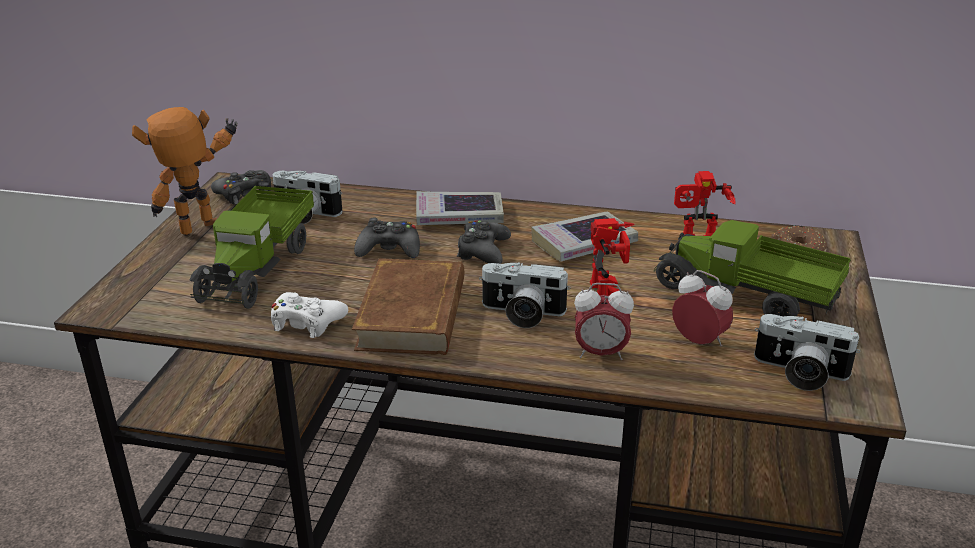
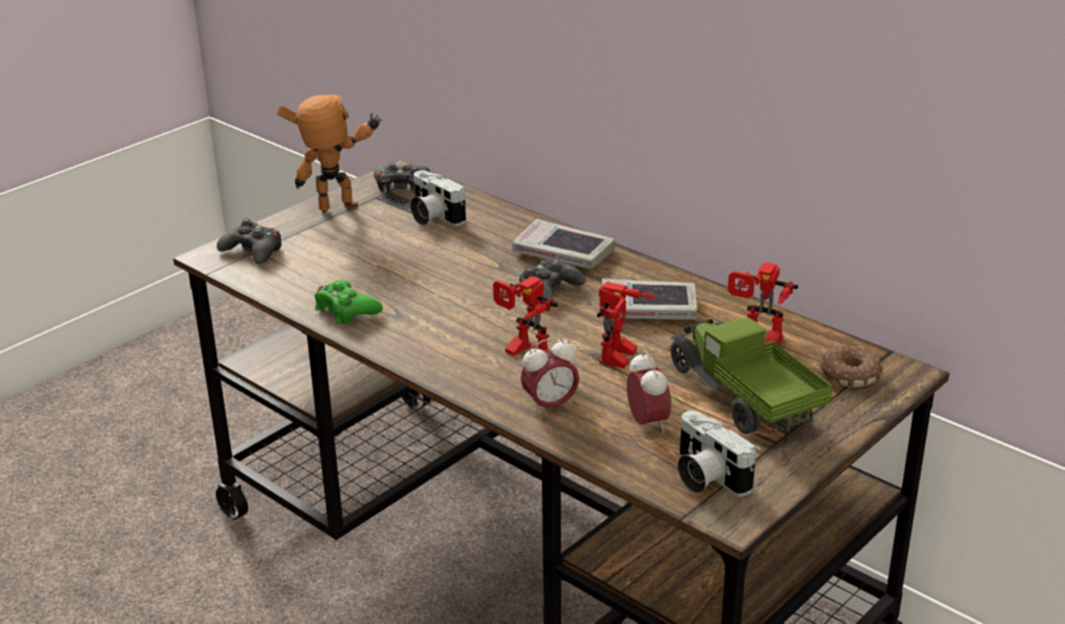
camera: 30 degrees right, 0 degrees up
toy truck [190,186,314,309] -> none
white game controller [271,292,348,338] -> green game controller [314,280,383,324]
brown book [352,258,464,355] -> none
black game controller [354,217,420,258] -> black game controller moved to [217,218,281,264]
camera [479,262,571,328] -> toy robot [493,276,558,356]
alarm clock [574,283,634,360] -> alarm clock turned 60 degrees counterclockwise [521,337,579,416]

